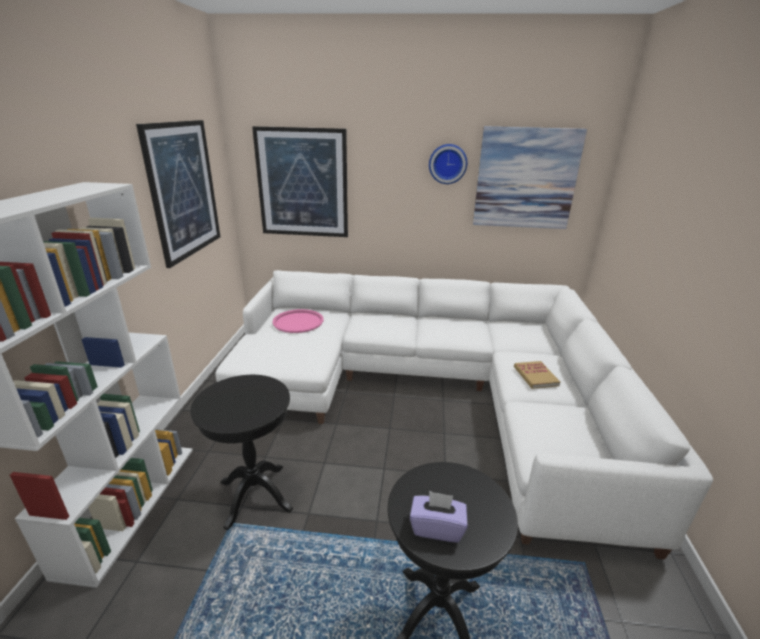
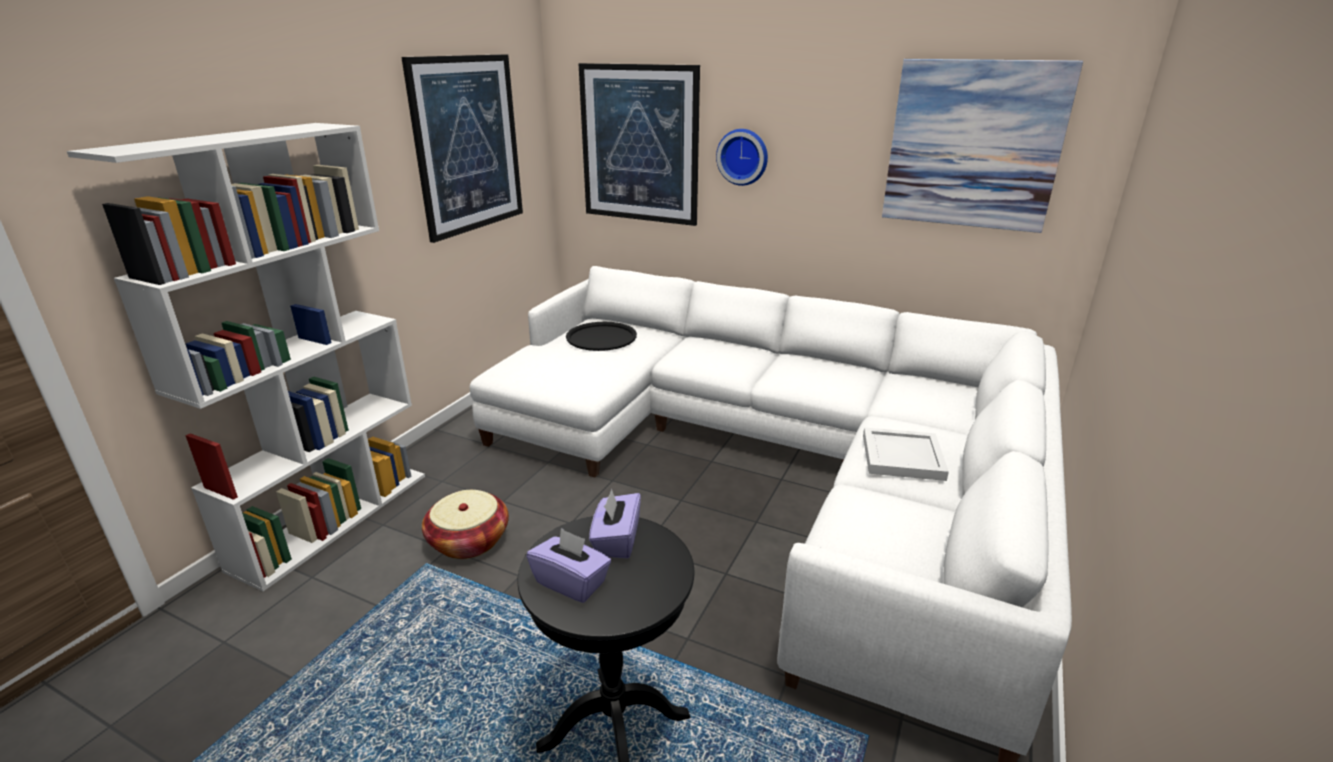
camera: 20 degrees right, 0 degrees up
black side table [190,375,293,530] -> basket [422,490,509,559]
pink tray [273,309,324,333] -> black tray [566,322,637,351]
wall clock [429,144,467,184] -> wall clock moved to [716,129,768,186]
book [514,361,560,389] -> white tray [863,427,949,481]
none -> purple tissue box [589,489,641,558]

